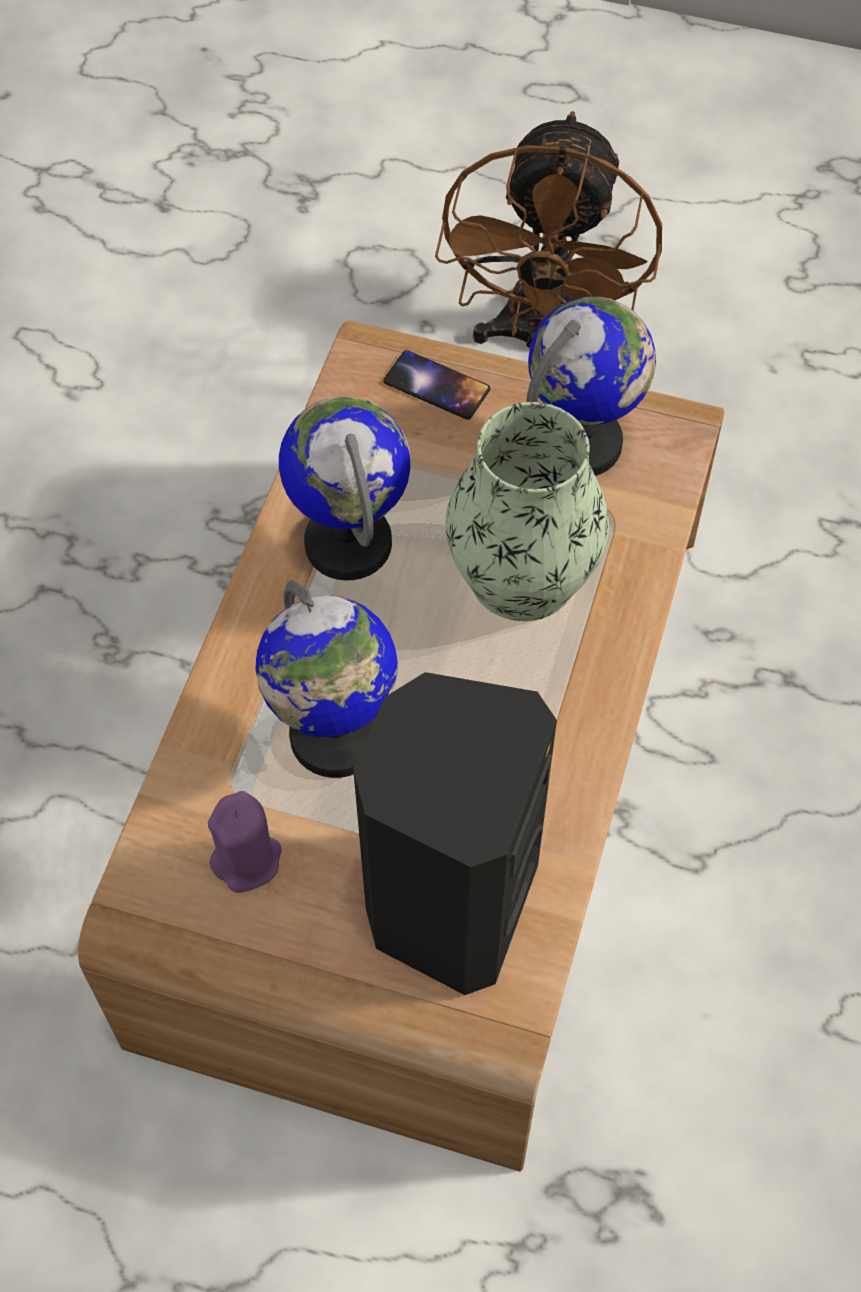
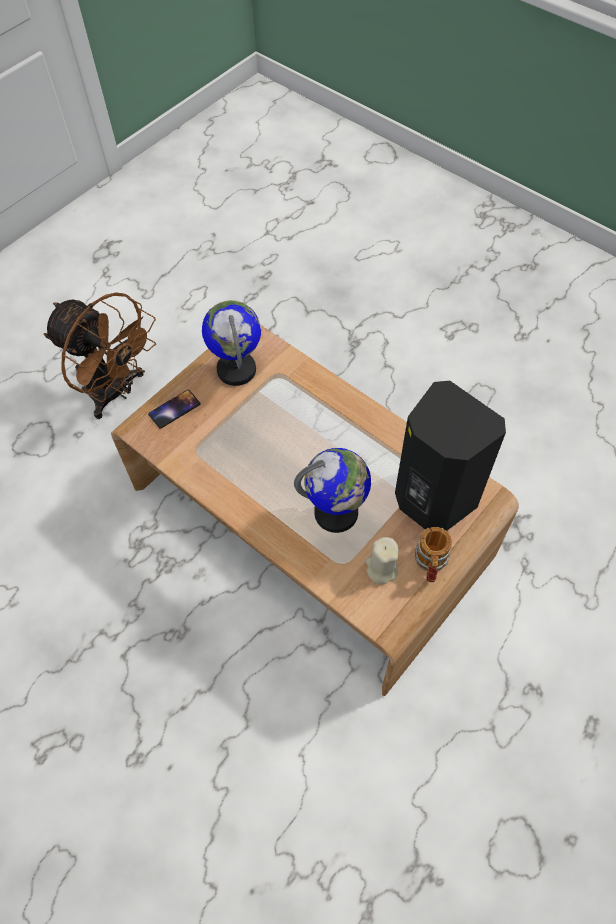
camera: 65 degrees left, 0 degrees up
purple candle [208,791,281,893] -> beige candle [366,537,399,585]
globe [279,396,410,580] -> none
vase [445,402,609,621] -> none
none -> mug [415,527,452,582]

